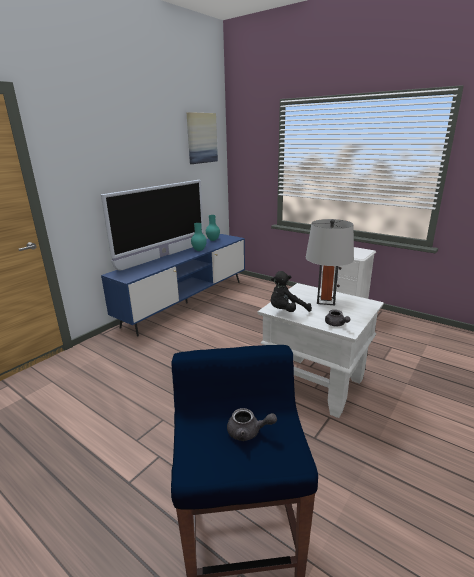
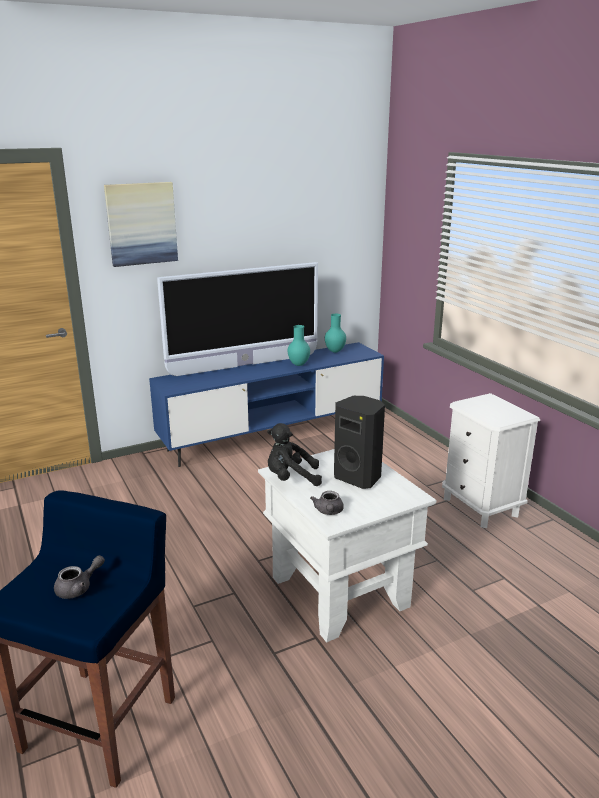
camera: 25 degrees right, 0 degrees up
picture [187,112,218,164] -> picture moved to [104,182,178,267]
grey teapot [227,408,277,441] -> grey teapot turned 75 degrees counterclockwise [54,555,105,599]
grey table lamp [306,219,354,305] -> black speaker [334,396,385,489]

